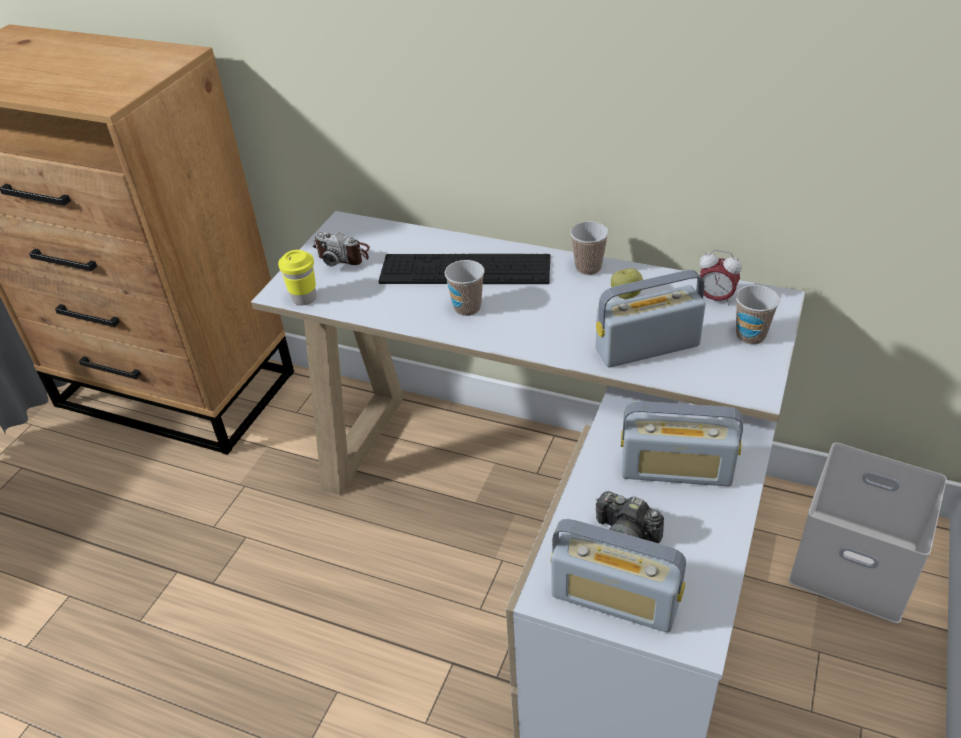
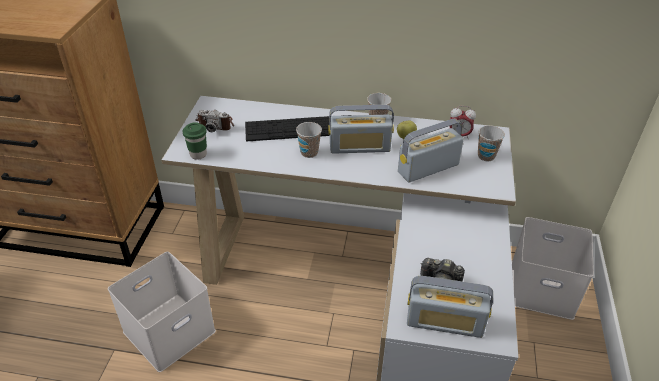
camera: 15 degrees left, 0 degrees up
yellow cup [278,250,316,305] -> green cup [182,122,207,160]
radio [621,401,743,486] -> radio moved to [329,105,394,154]
none -> white storage box [108,252,216,372]

